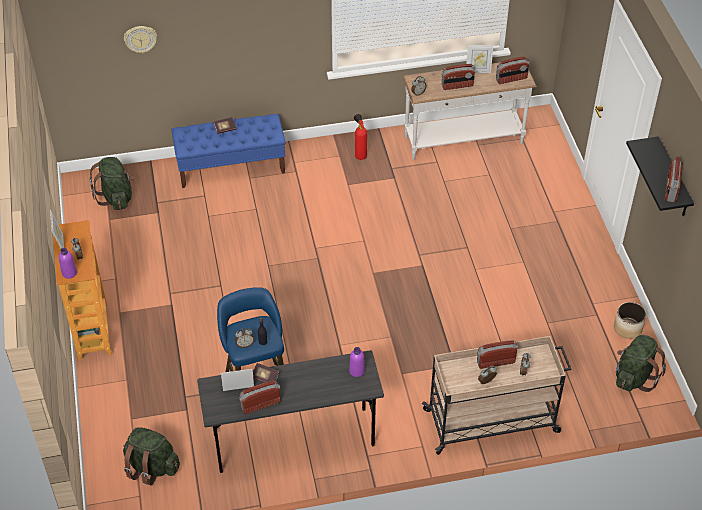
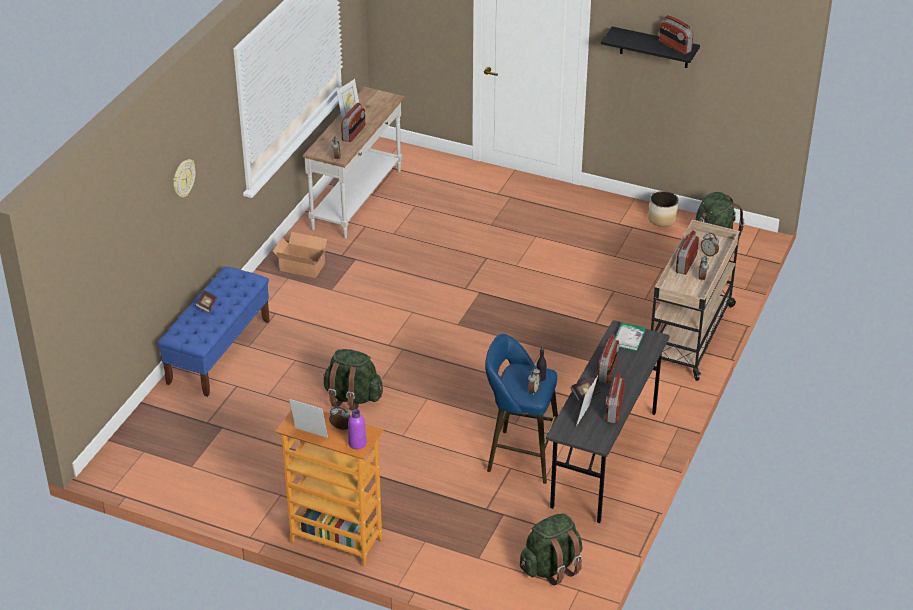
camera: 55 degrees left, 10 degrees down
green backpack [89,157,134,210] -> green backpack moved to [323,349,383,411]
wall clock [124,26,157,54] -> wall clock moved to [173,159,196,198]
purple bottle [349,347,365,377] -> book [615,323,646,351]
fire extinguisher [354,114,367,160] -> cardboard box [273,232,328,278]
radio [496,56,529,84] -> radio moved to [597,334,619,383]

